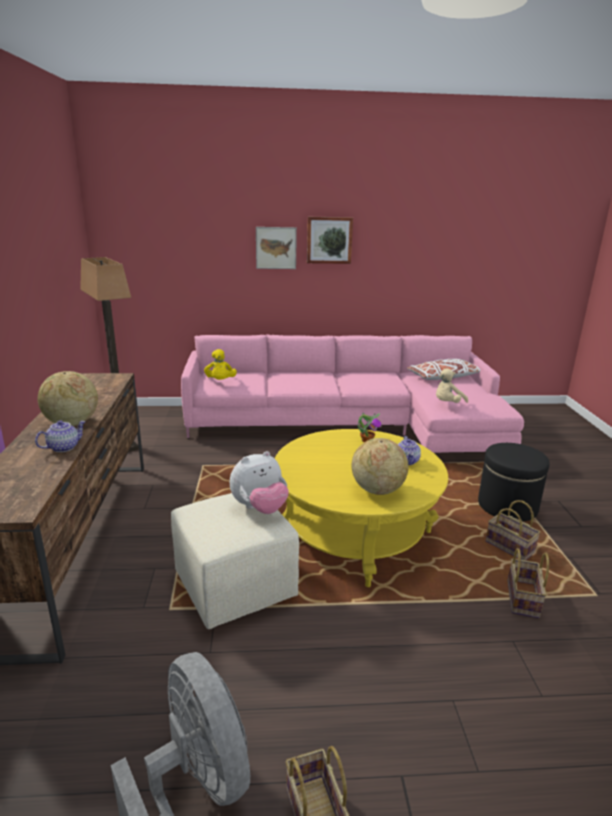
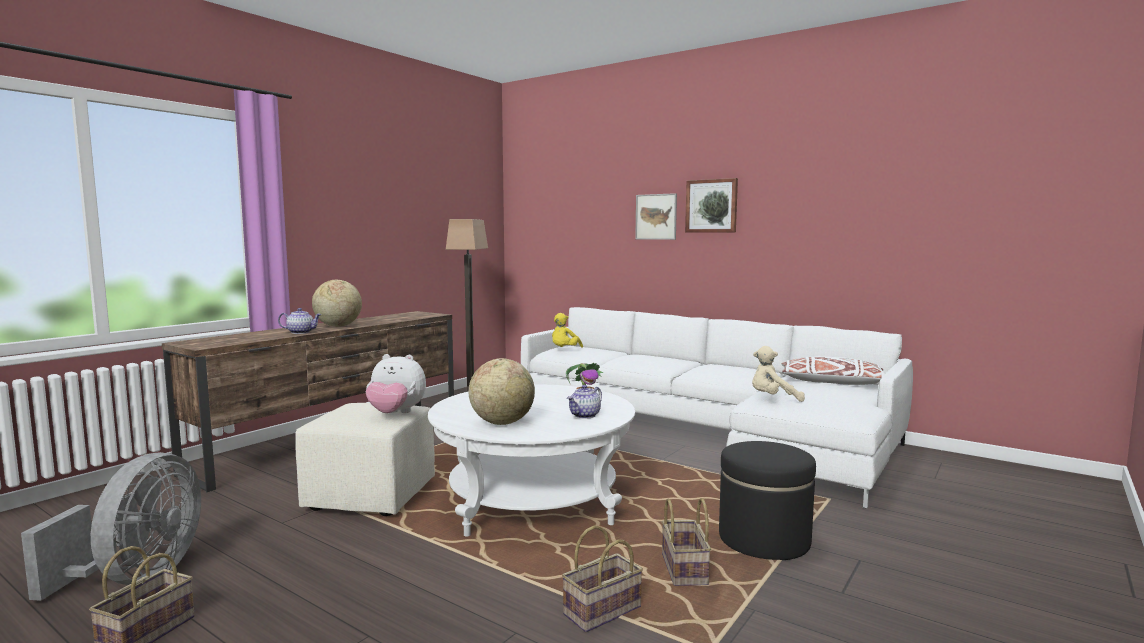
camera: 40 degrees right, 15 degrees down
pink sofa [181,334,524,453] -> white sofa [521,307,913,508]
yellow coffee table [275,429,448,587] -> white coffee table [428,385,635,536]

